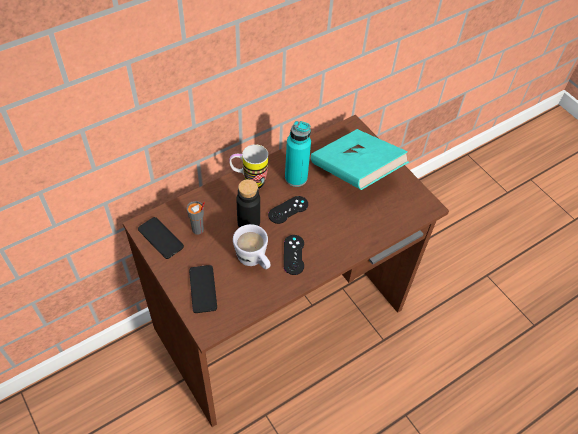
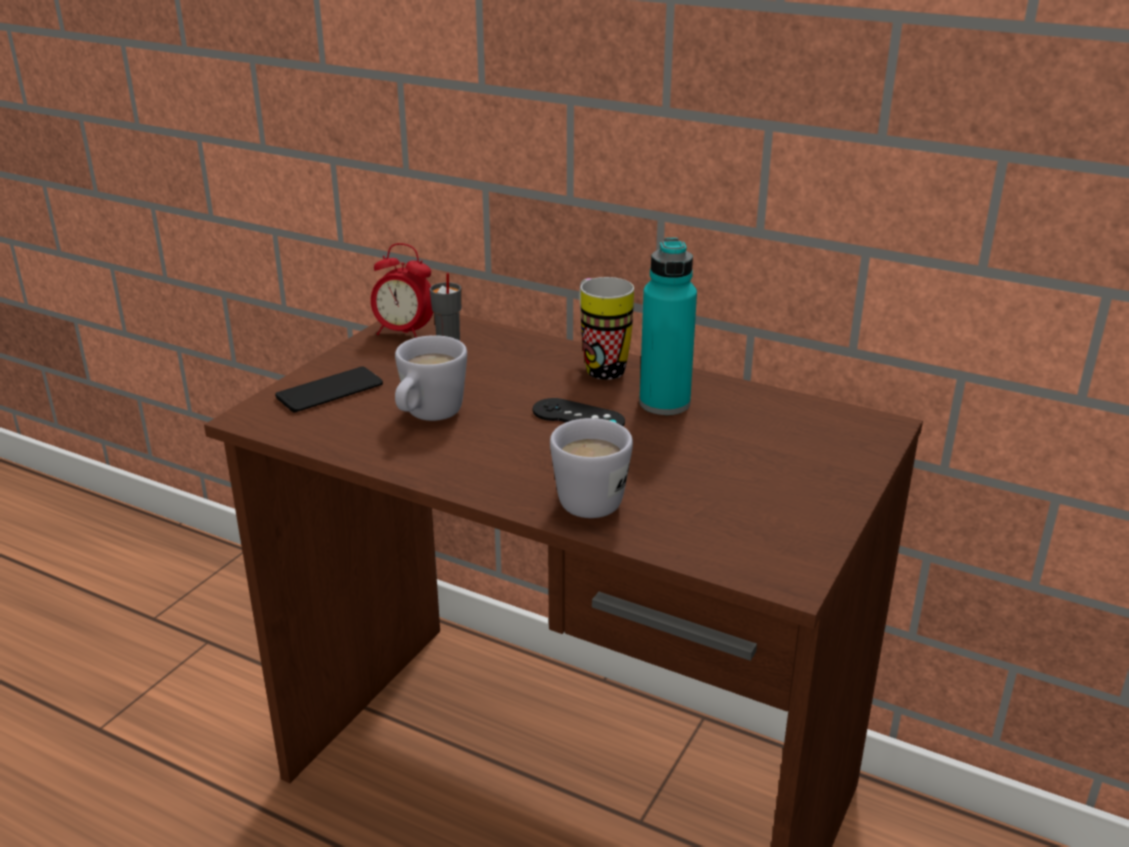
camera: 65 degrees right, 25 degrees down
phone [138,217,184,259] -> alarm clock [371,243,433,337]
black bottle [236,179,260,228] -> none
black game controller [284,235,304,275] -> none
turquoise book [311,129,409,190] -> none
none -> white mug [550,418,633,518]

